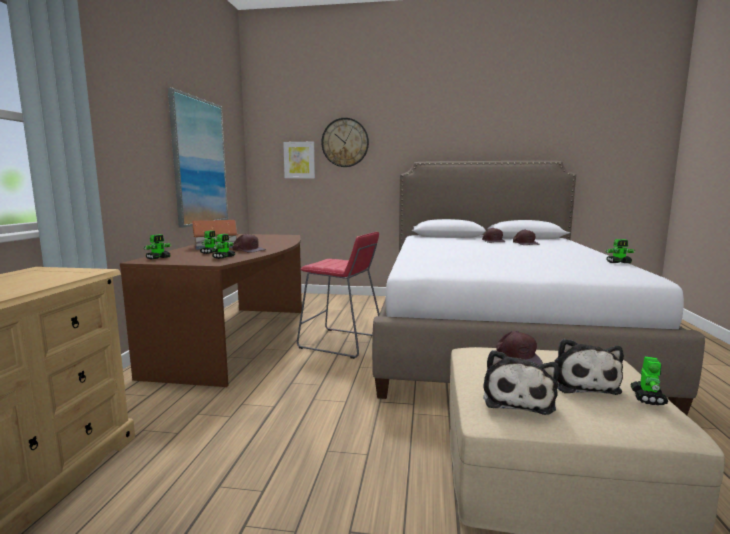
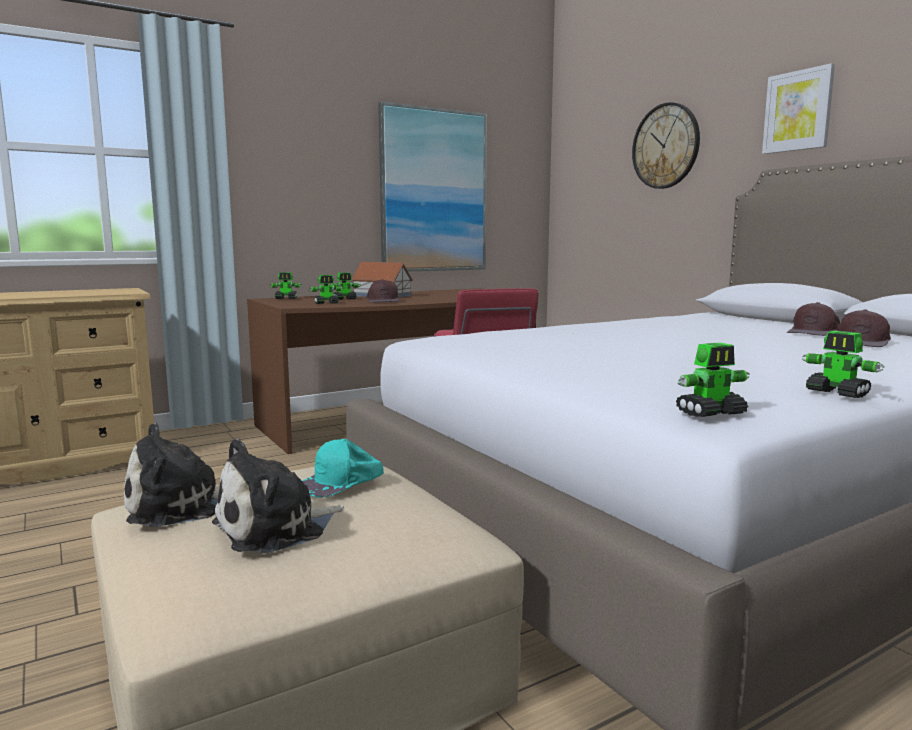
camera: 50 degrees right, 0 degrees up
picture [283,142,315,178] -> picture moved to [762,63,835,154]
brown cap [496,331,543,365] -> turquoise cap [302,439,384,497]
toy robot [630,357,668,405] -> toy robot moved to [676,343,750,417]

